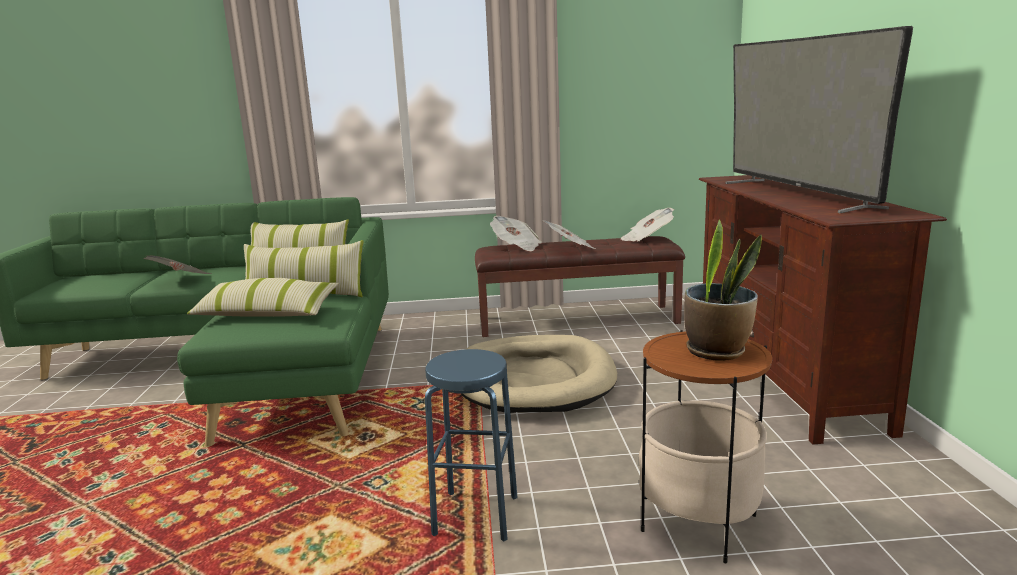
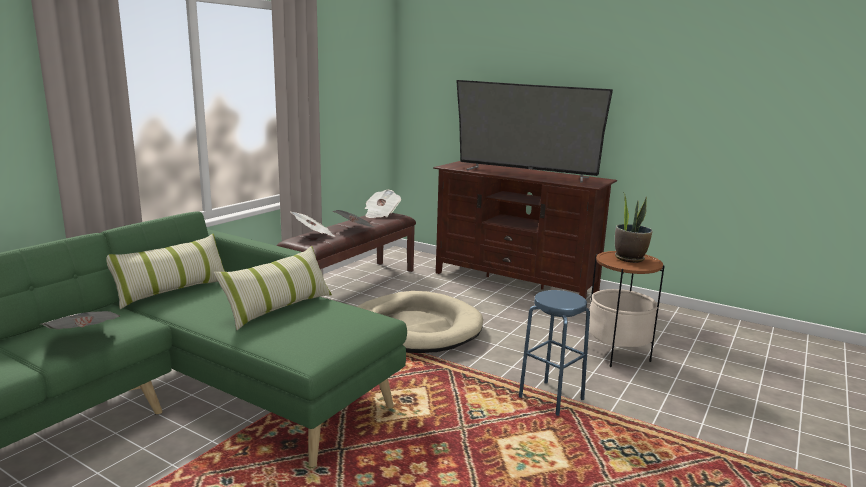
camera: 55 degrees left, 0 degrees up
pillow [187,278,339,317] -> none

